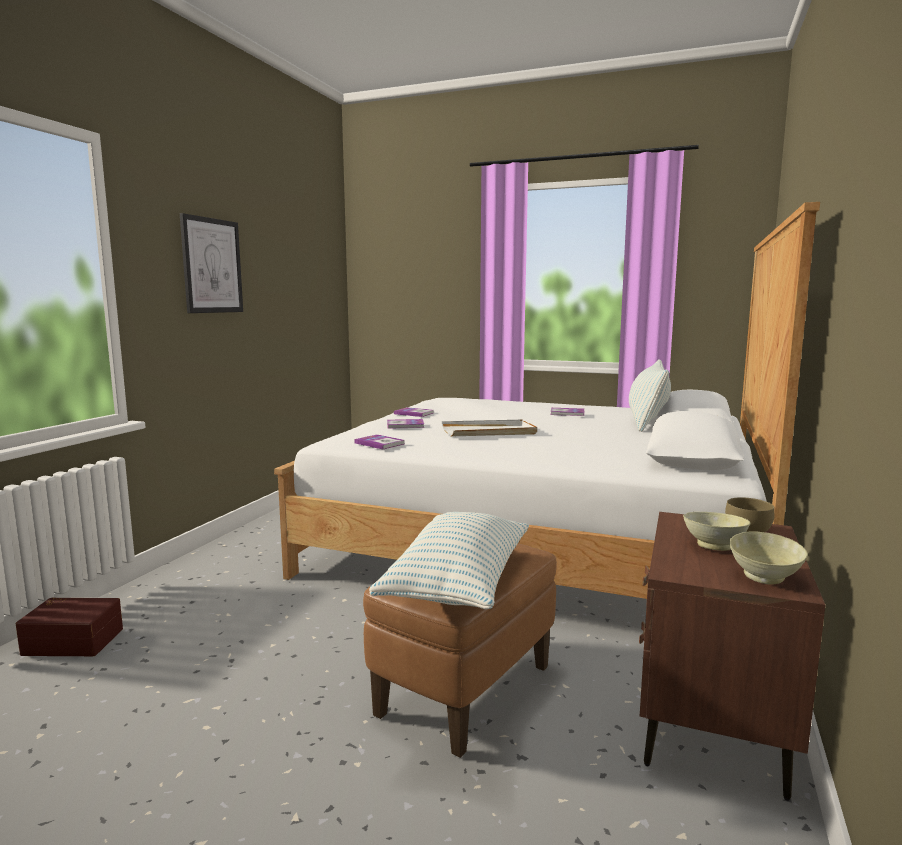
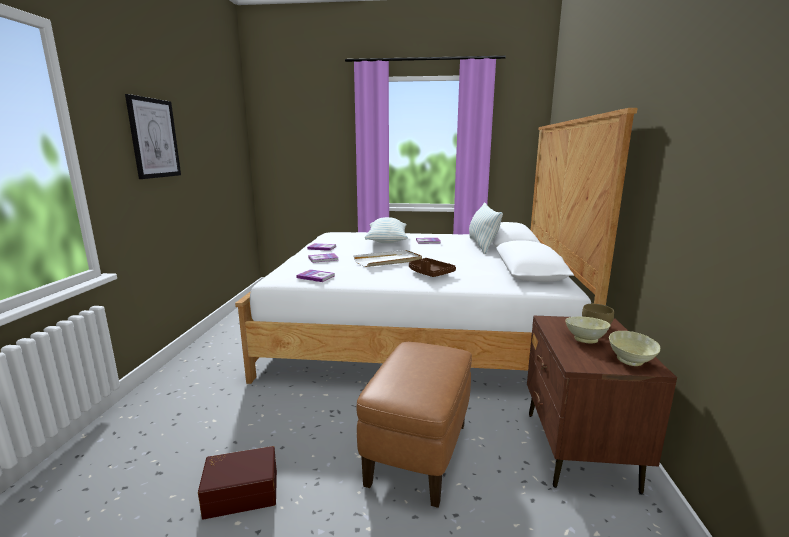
camera: 15 degrees left, 5 degrees up
brown storage box [16,598,123,656] -> brown storage box moved to [198,446,277,519]
pillow [369,512,529,609] -> pillow moved to [365,217,408,243]
none -> brown tray [409,258,456,277]

